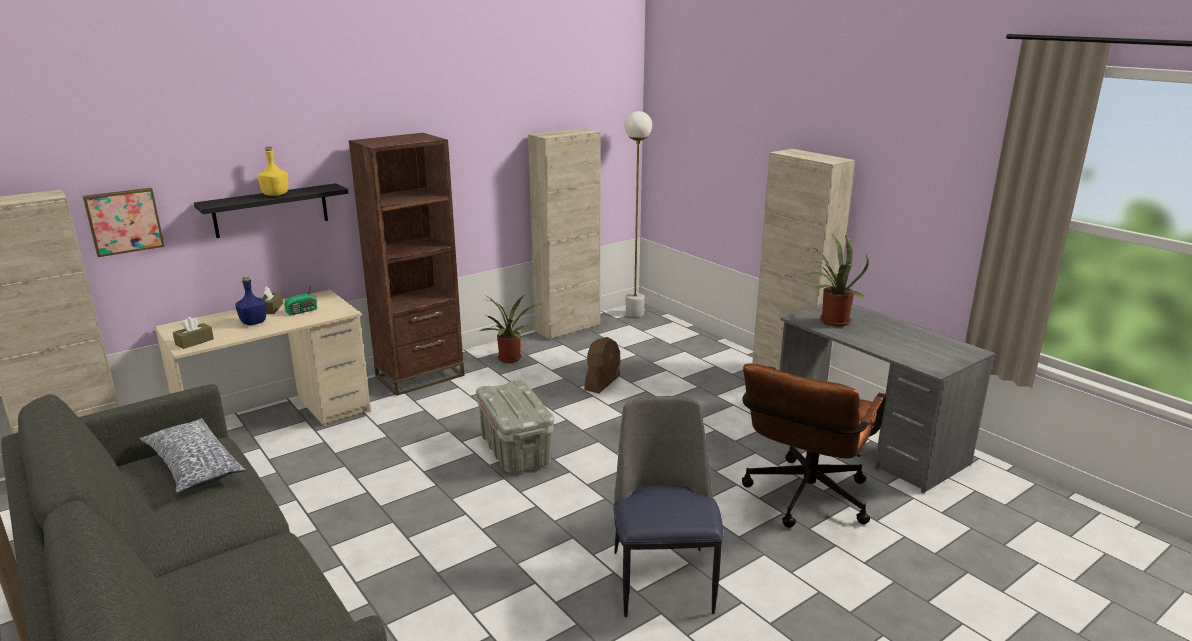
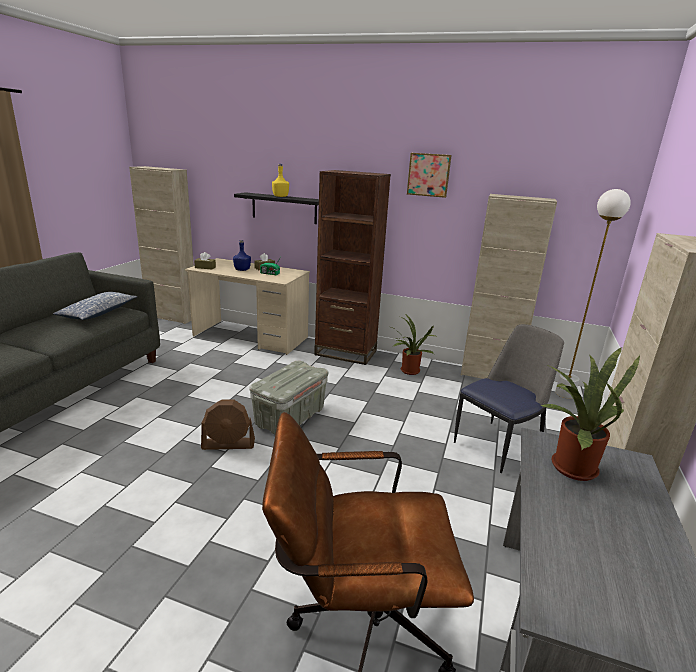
camera: 55 degrees right, 0 degrees up
picture [83,188,165,257] -> picture moved to [407,153,452,198]
brown fan [584,337,621,393] -> brown fan moved to [201,400,255,450]
chair [613,396,723,617] -> chair moved to [454,324,564,473]

